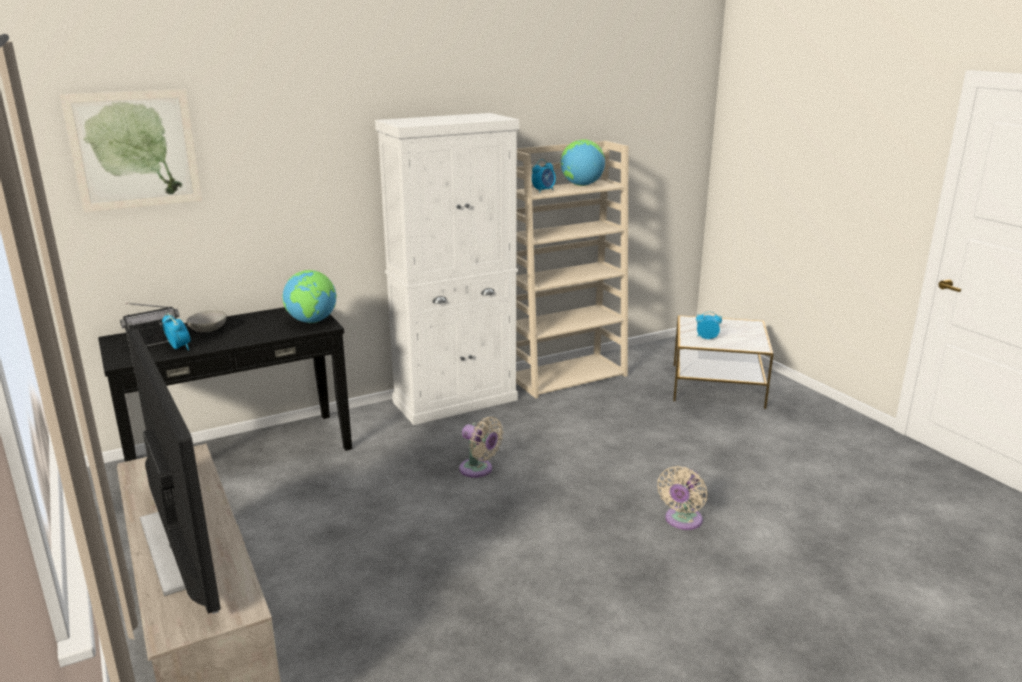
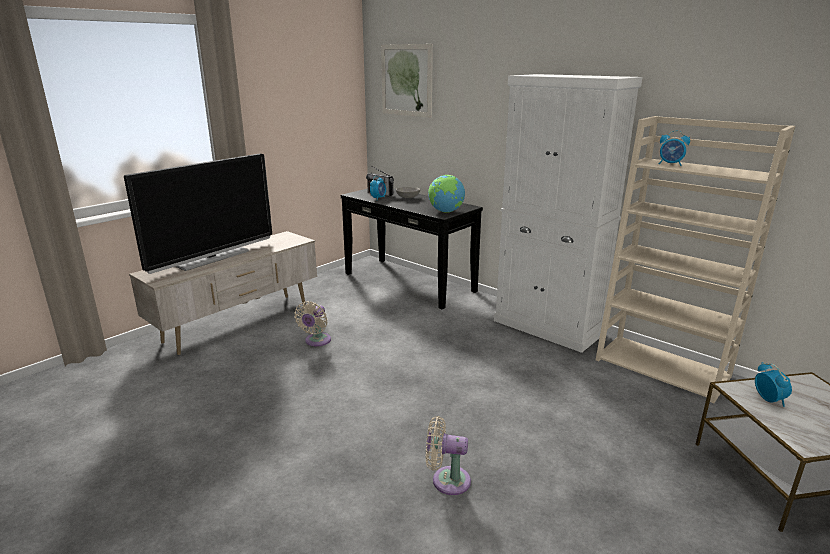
camera: 70 degrees right, 0 degrees up
beige fan [459,417,503,478] -> beige fan moved to [294,301,331,346]
globe [561,139,605,186] -> none

